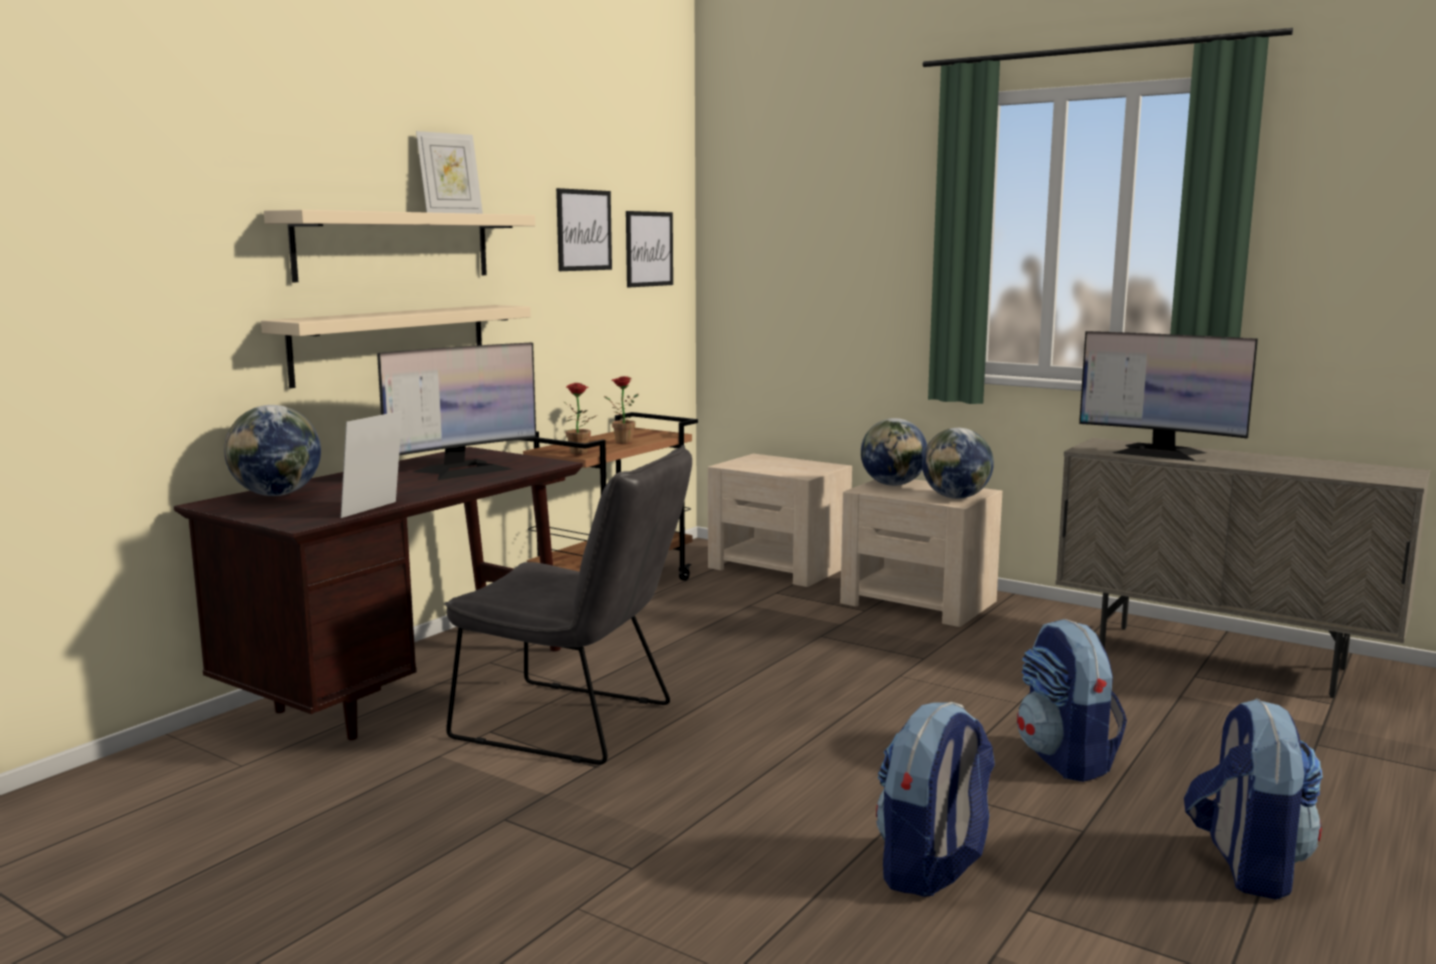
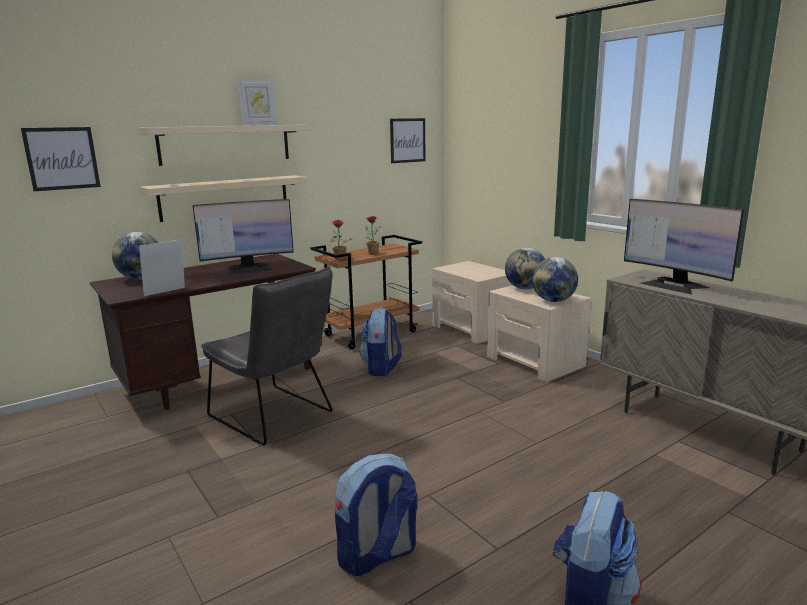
camera: 20 degrees right, 5 degrees up
picture [556,188,612,271] -> picture moved to [21,127,101,191]
backpack [1017,619,1127,782] -> backpack moved to [359,307,402,376]

